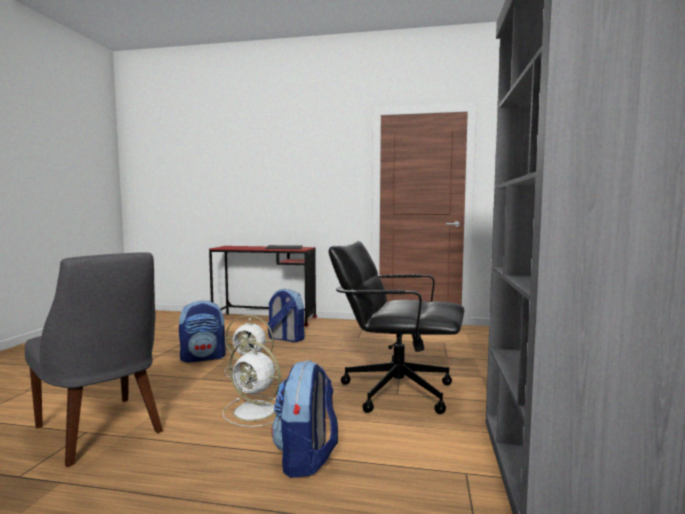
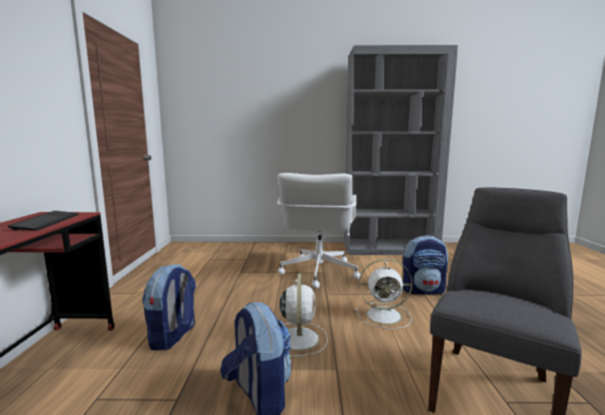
camera: 100 degrees left, 5 degrees up
white fan [223,341,281,427] -> white fan turned 75 degrees clockwise [355,259,413,329]
black office chair [329,240,464,414] -> white office chair [277,173,361,289]

